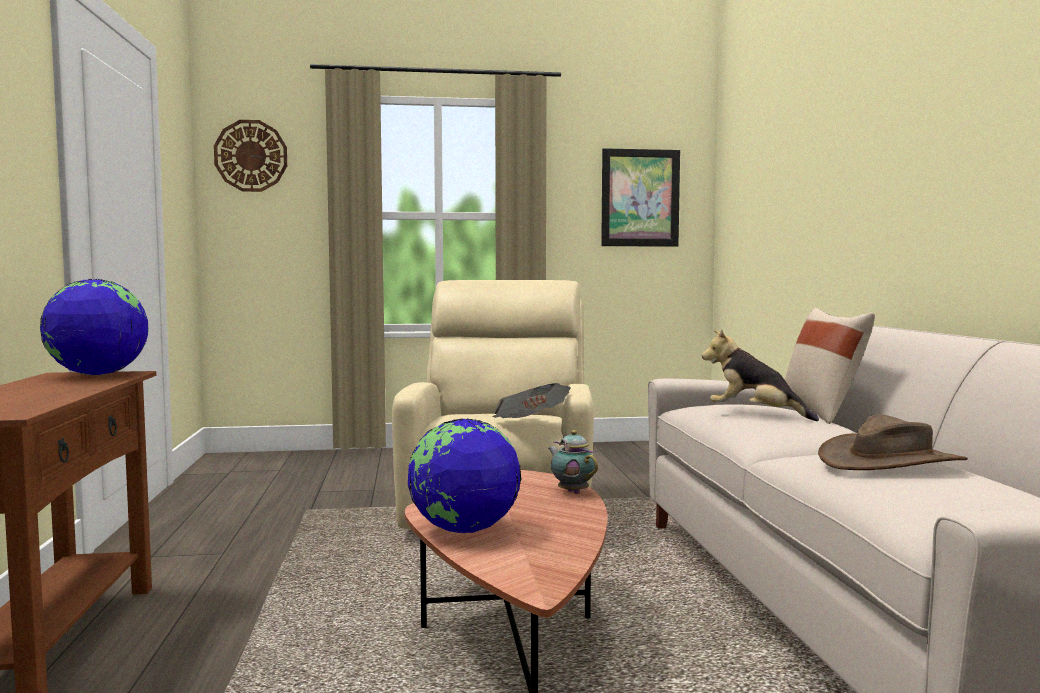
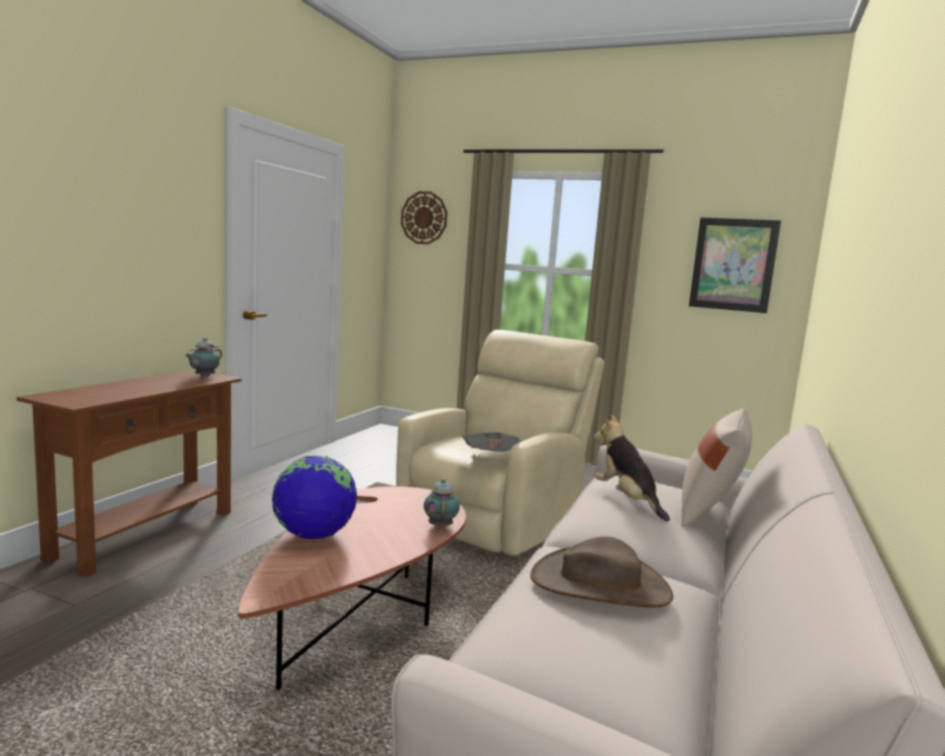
camera: 30 degrees right, 5 degrees up
globe [40,279,149,375] -> teapot [185,338,222,377]

